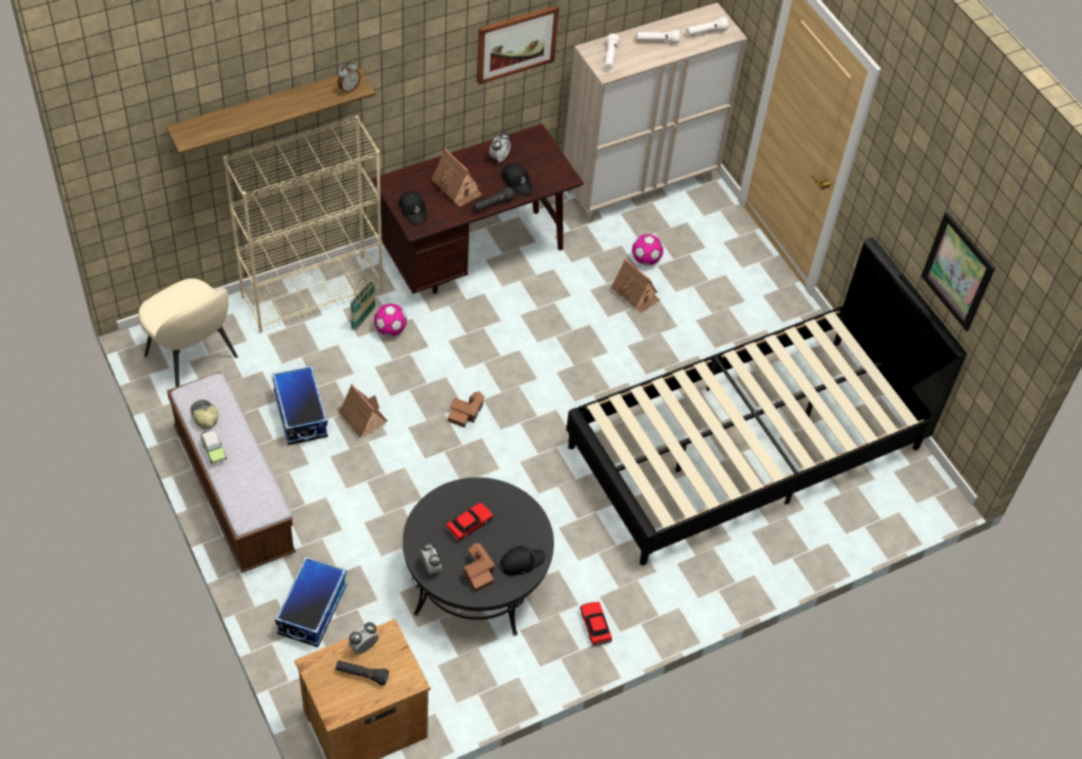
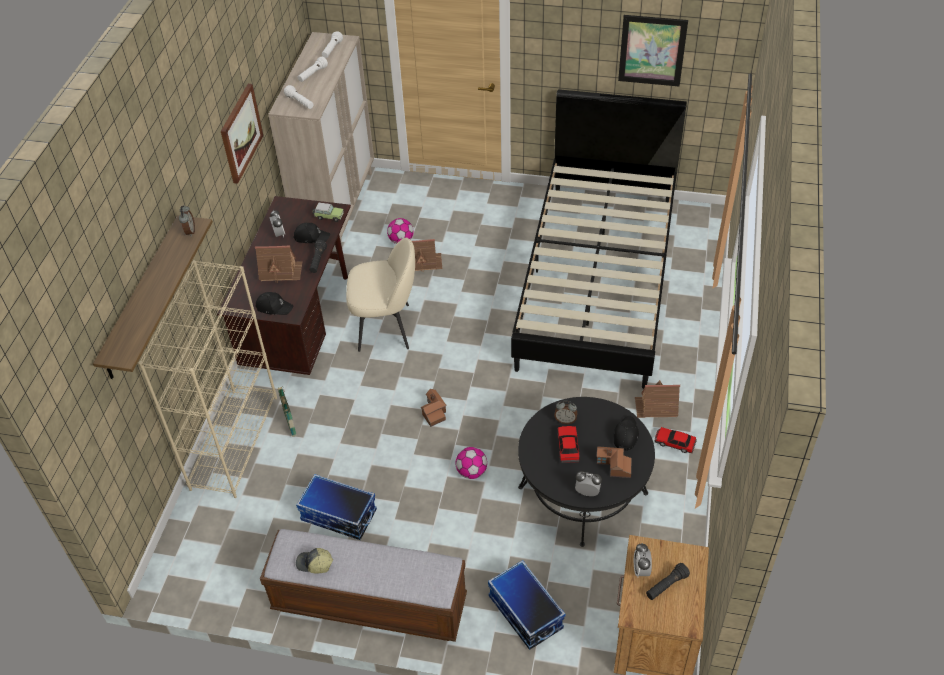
camera: 45 degrees left, 5 degrees down
beige chair [138,278,238,387] -> beige chair moved to [346,238,415,352]
toy car [201,430,227,465] -> toy car moved to [313,203,344,222]
toy house [337,384,387,438] -> toy house moved to [635,380,680,418]
football [374,304,407,336] -> football moved to [456,447,487,479]
none -> alarm clock [554,400,578,424]

